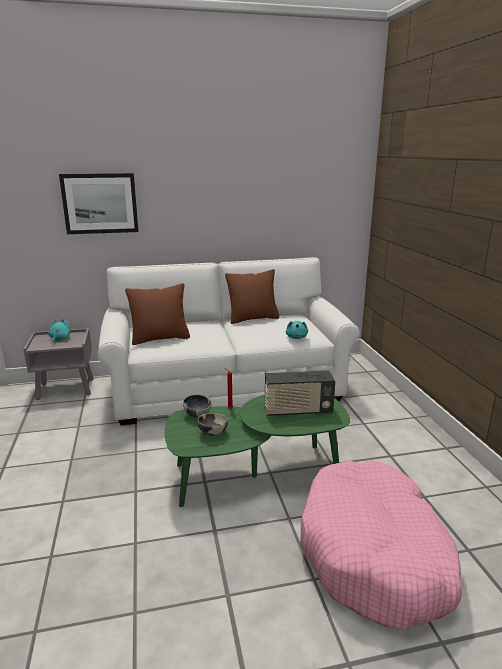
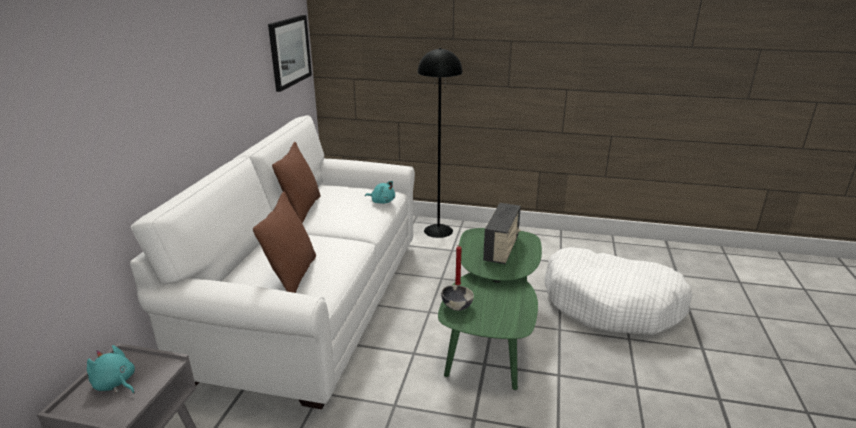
camera: 65 degrees left, 5 degrees up
picture [59,173,139,234] -> picture moved to [268,15,312,92]
bowl [197,413,228,436] -> none
pink dog bed [300,460,462,629] -> white dog bed [545,247,693,335]
none -> black floor lamp [418,48,463,238]

